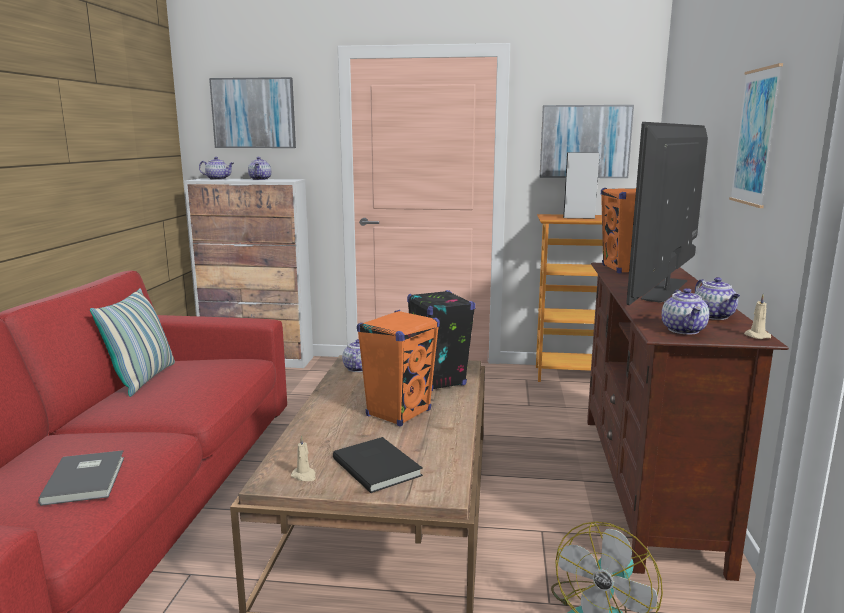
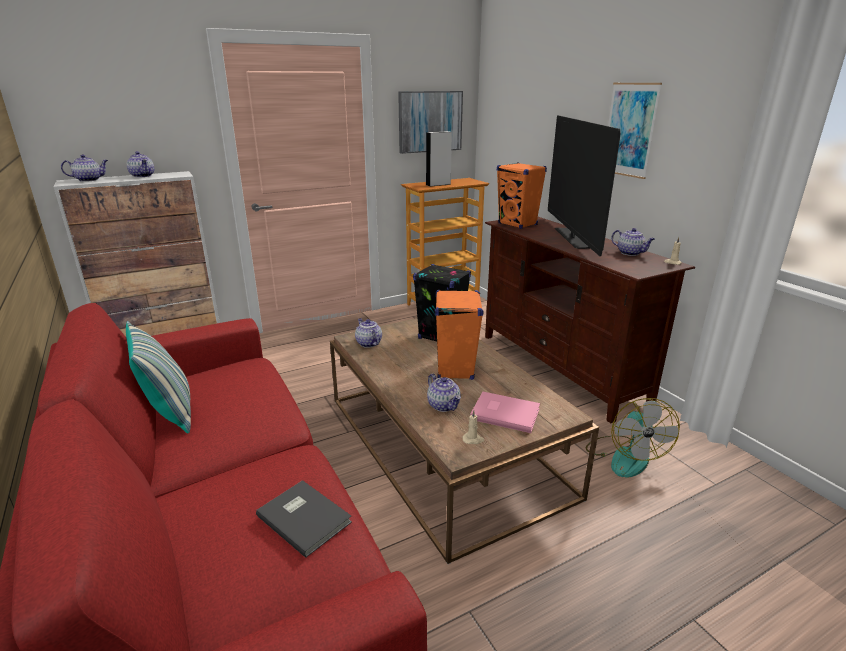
camera: 35 degrees left, 10 degrees up
picture [209,77,296,148] -> none
black book [333,437,423,493] -> pink book [470,392,540,433]
teapot [662,288,709,334] -> teapot moved to [427,374,461,412]

